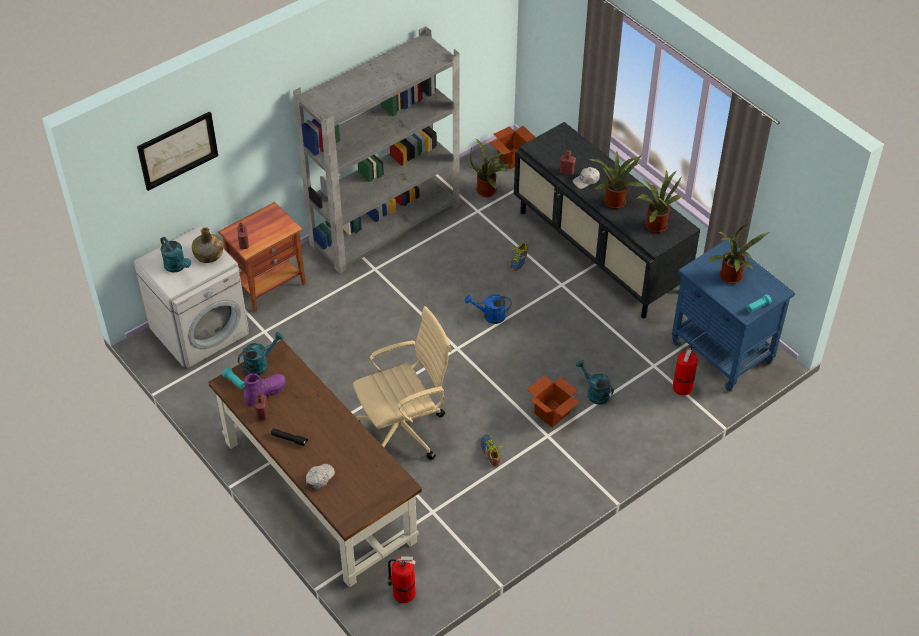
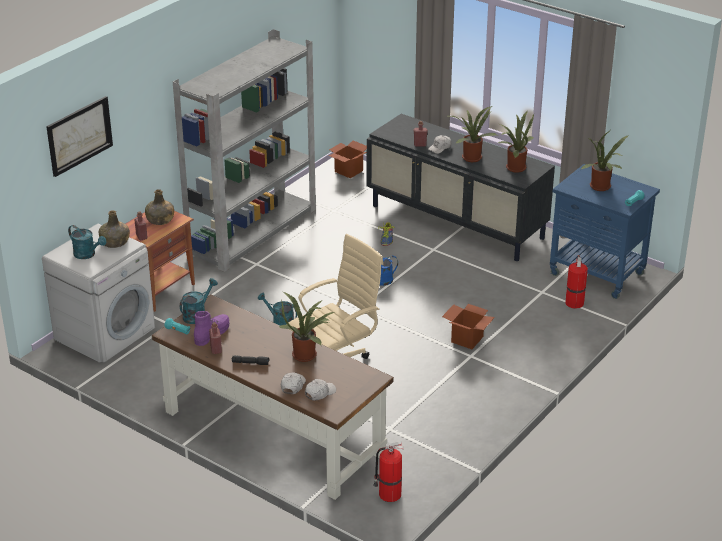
camera: 15 degrees left, 15 degrees down
potted plant [469,139,511,197] -> potted plant moved to [279,292,335,362]
shoe [481,434,503,467] -> none
turquoise watering can [576,360,614,405] -> turquoise watering can moved to [258,293,297,326]
none -> green bottle [145,189,174,225]
none -> white cap [305,379,336,401]

